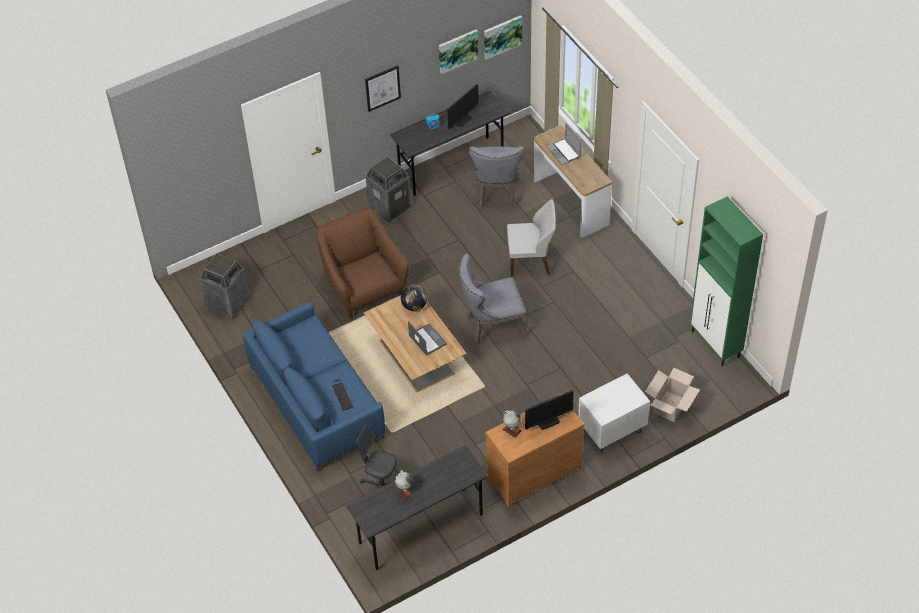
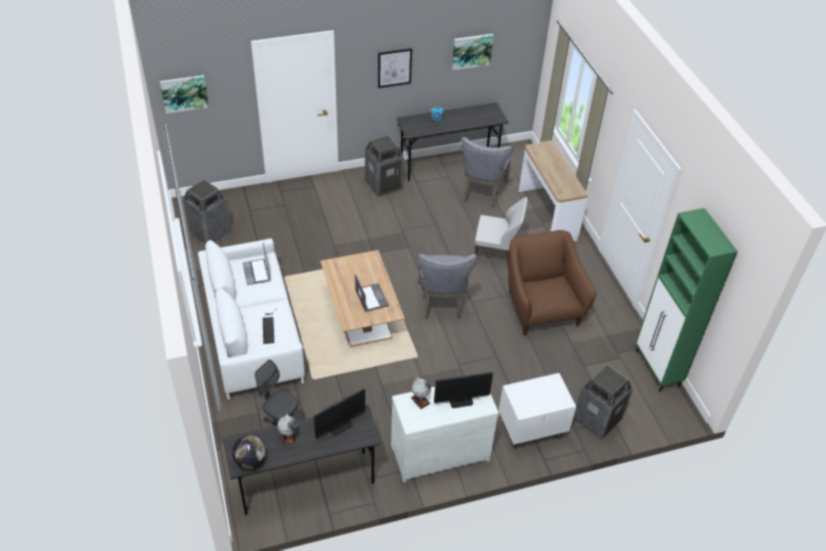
camera: 10 degrees right, 5 degrees down
blue sofa [243,302,385,471] -> white sofa [198,239,305,399]
brown armchair [316,208,409,319] -> brown armchair moved to [508,230,596,335]
globe [401,285,427,311] -> globe moved to [232,435,266,469]
monitor [447,84,479,129] -> monitor moved to [314,388,365,438]
grey chair [459,253,527,344] -> grey chair turned 90 degrees counterclockwise [417,254,478,319]
picture [484,15,522,60] -> picture moved to [160,75,209,114]
brown dresser [485,394,584,507] -> white dresser [391,387,499,482]
laptop [547,123,582,165] -> laptop moved to [242,242,271,285]
cardboard box [645,367,700,422] -> trash can [573,364,633,439]

